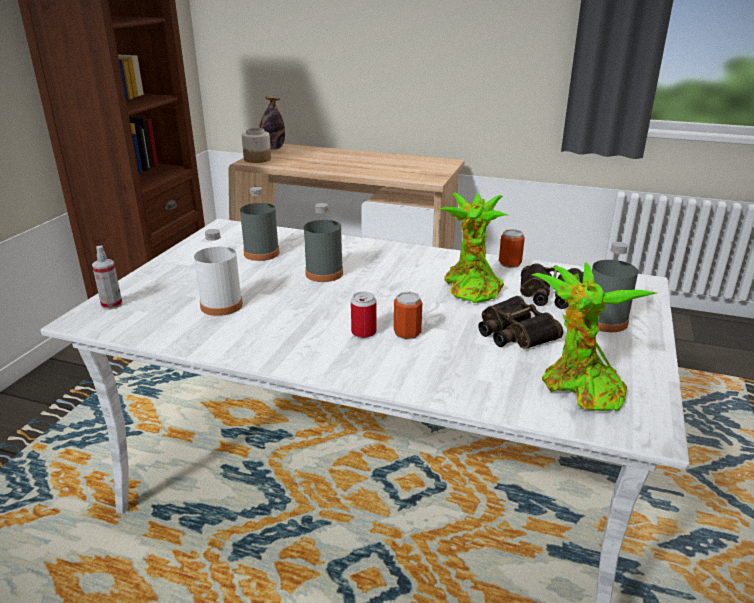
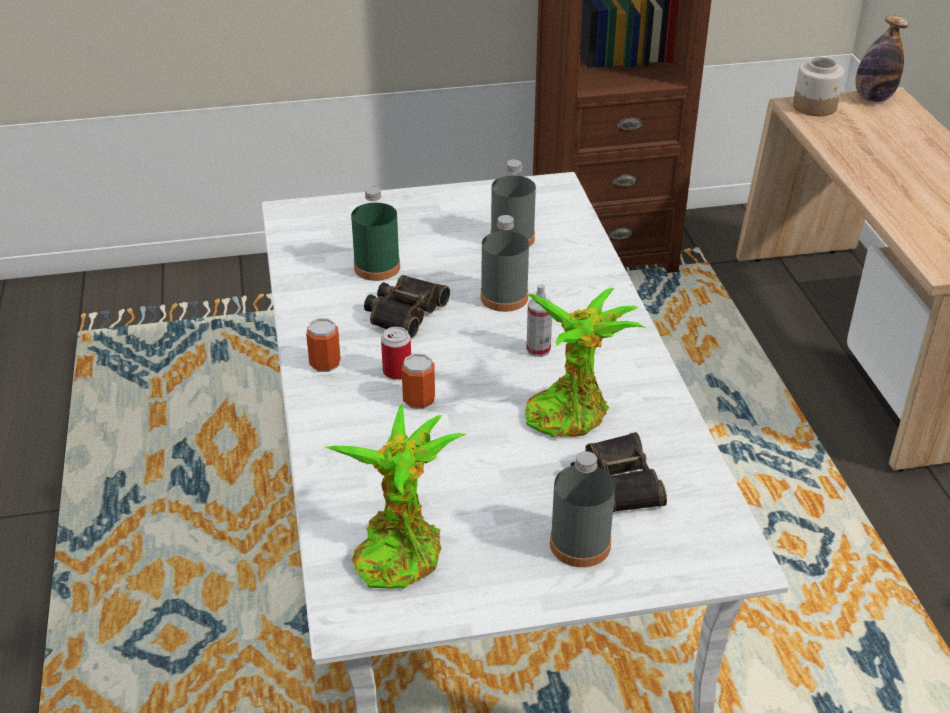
camera: 60 degrees right, 10 degrees up
spray bottle [92,245,122,310] -> spray bottle moved to [526,284,552,357]
white bottle [194,229,243,316] -> green bottle [351,187,400,281]
binoculars [479,296,563,349] -> binoculars moved to [364,275,450,339]
can [499,229,525,268] -> can moved to [306,318,341,372]

